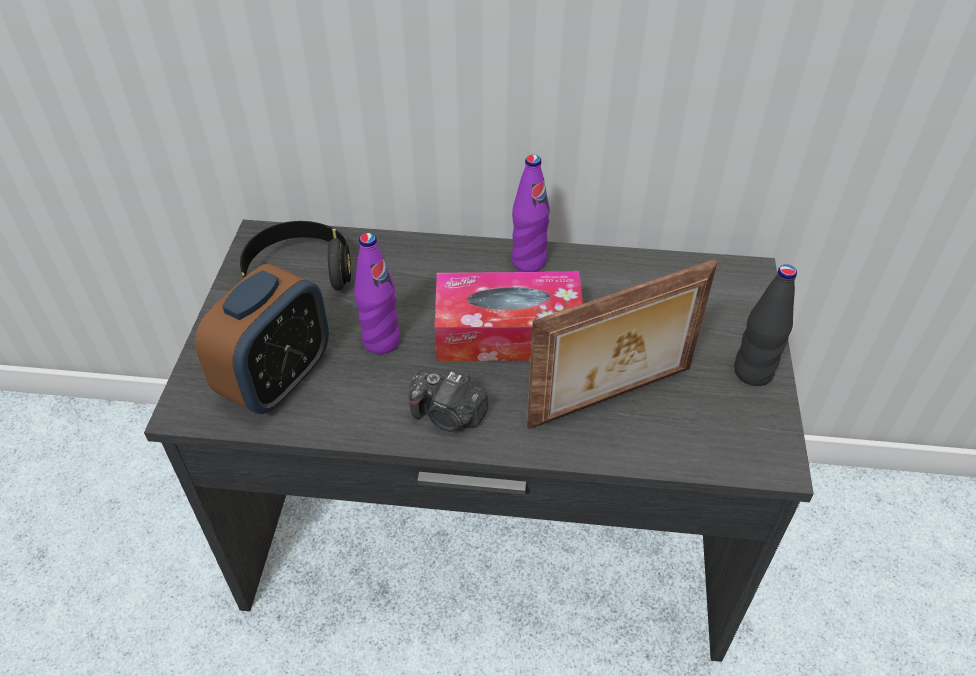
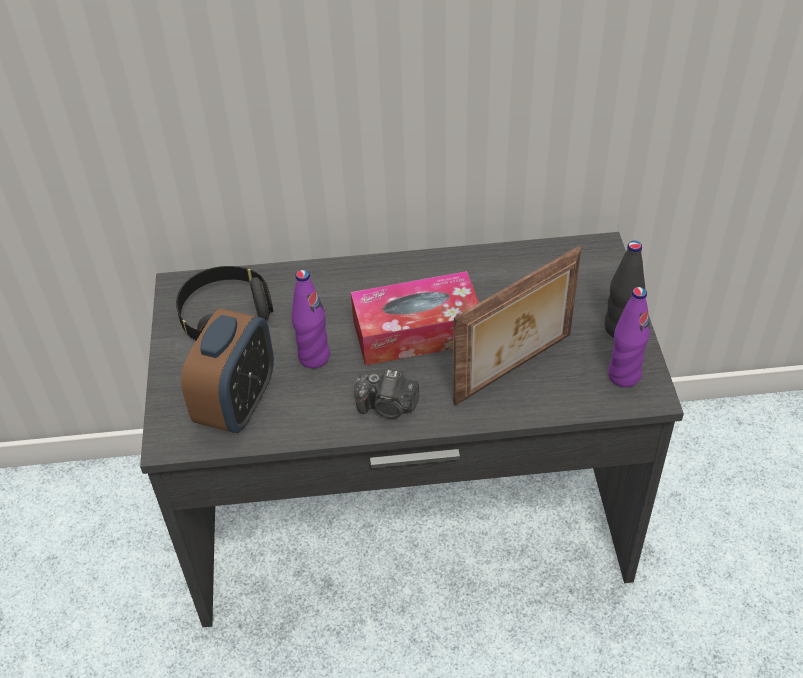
camera: 10 degrees left, 0 degrees up
purple bottle [512,155,550,272] -> purple bottle moved to [608,287,650,387]

